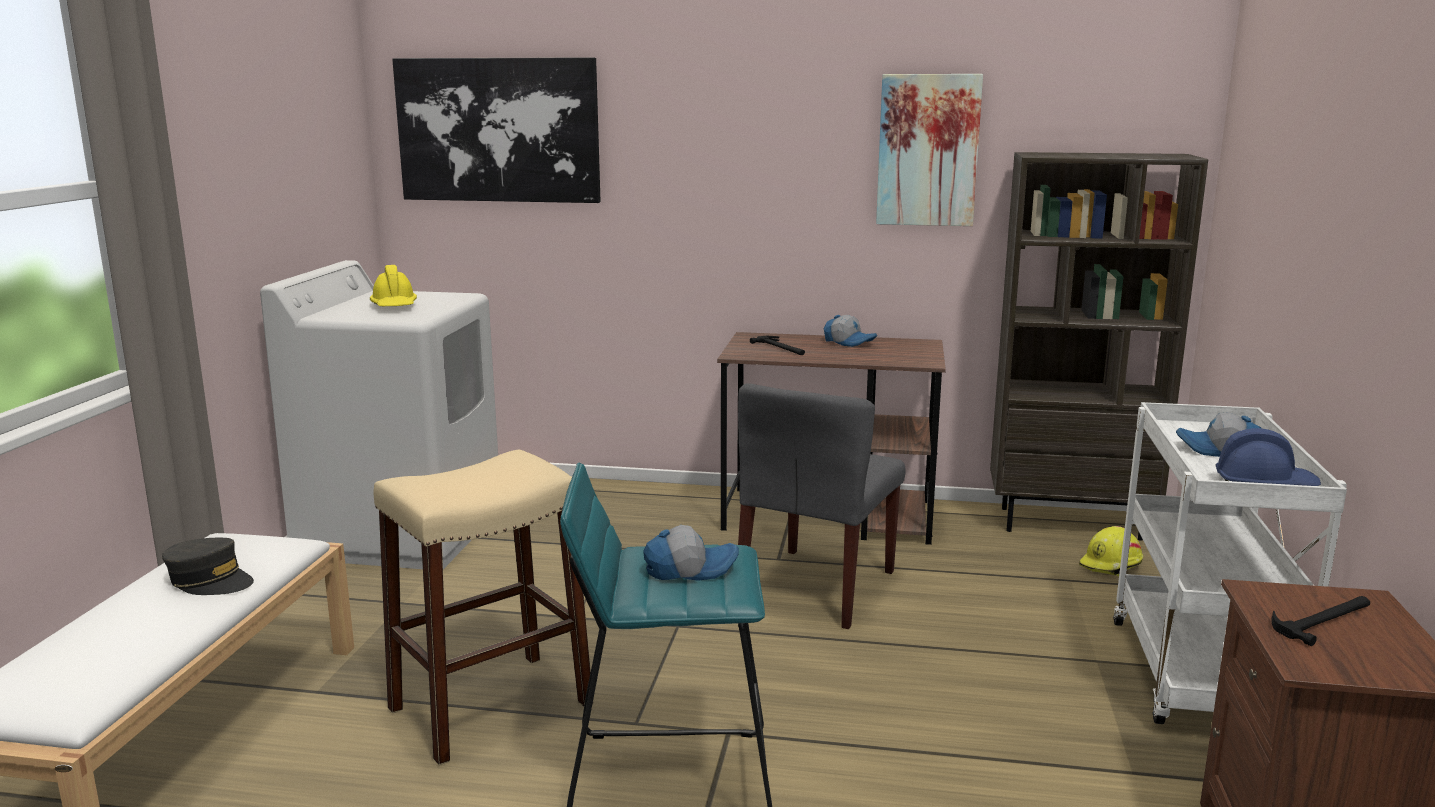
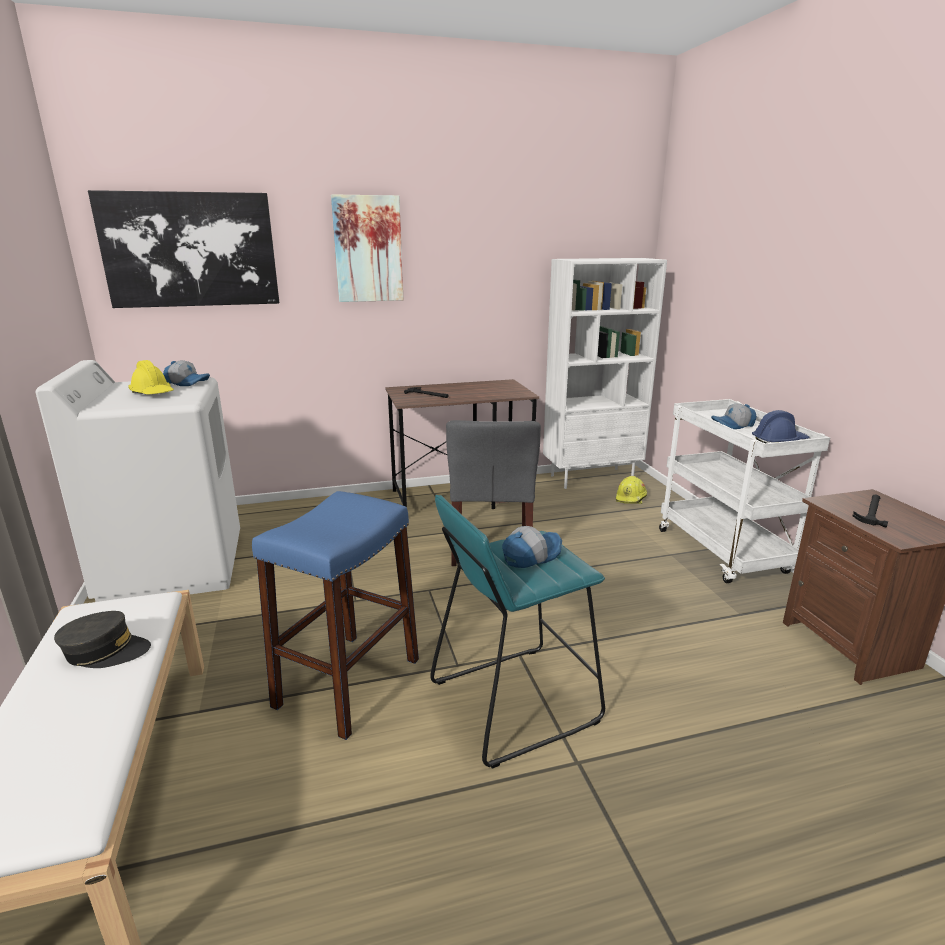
camera: 25 degrees left, 5 degrees up
beige stool [374,450,594,765] -> blue stool [252,491,419,740]
cap [824,315,877,347] -> cap moved to [163,360,210,386]
picture [876,74,983,226] -> picture moved to [331,194,404,302]
brown bookcase [990,152,1208,541] -> white bookcase [543,258,667,489]

